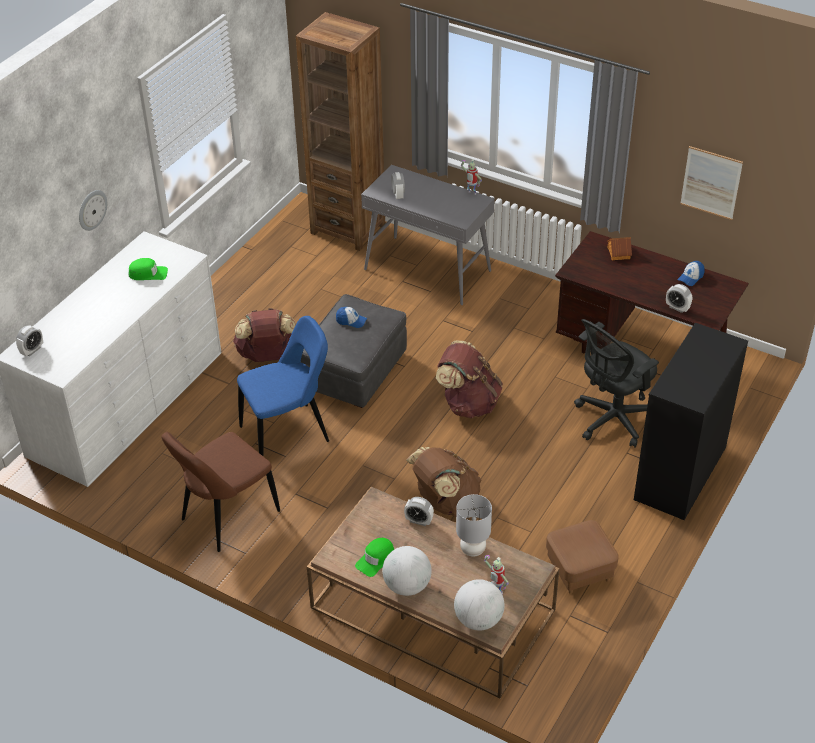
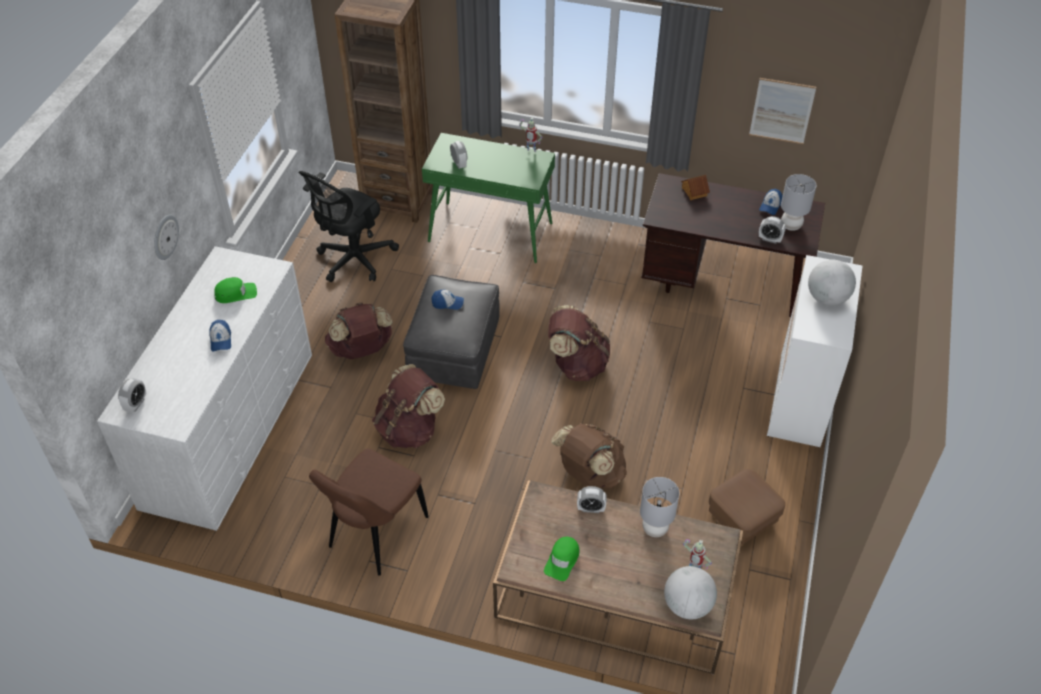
camera: 15 degrees left, 5 degrees up
blue chair [237,316,329,456] -> brown backpack [372,364,445,448]
grey console table [361,165,494,305] -> green console table [422,133,555,263]
globe [382,546,432,596] -> globe moved to [808,260,856,306]
black office chair [574,319,659,448] -> black office chair moved to [298,171,399,282]
black dresser [634,323,748,520] -> white dresser [767,255,862,447]
none -> cap [209,320,231,352]
none -> grey table lamp [781,174,816,231]

